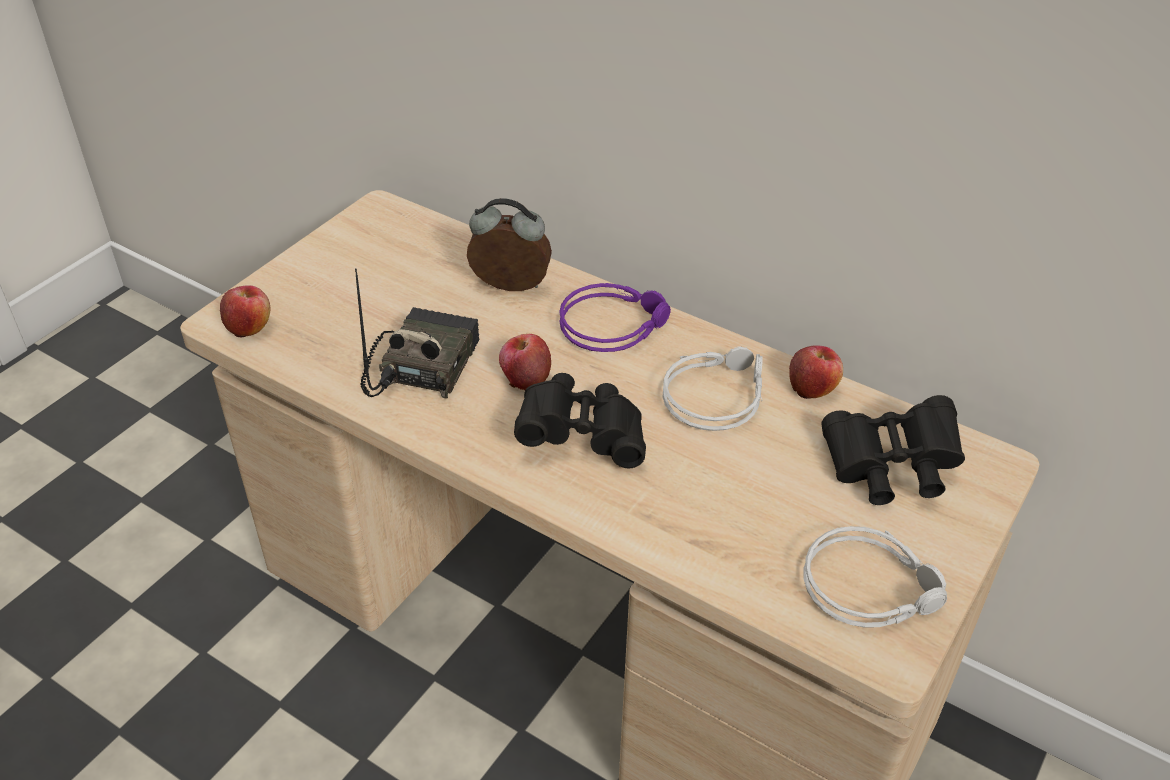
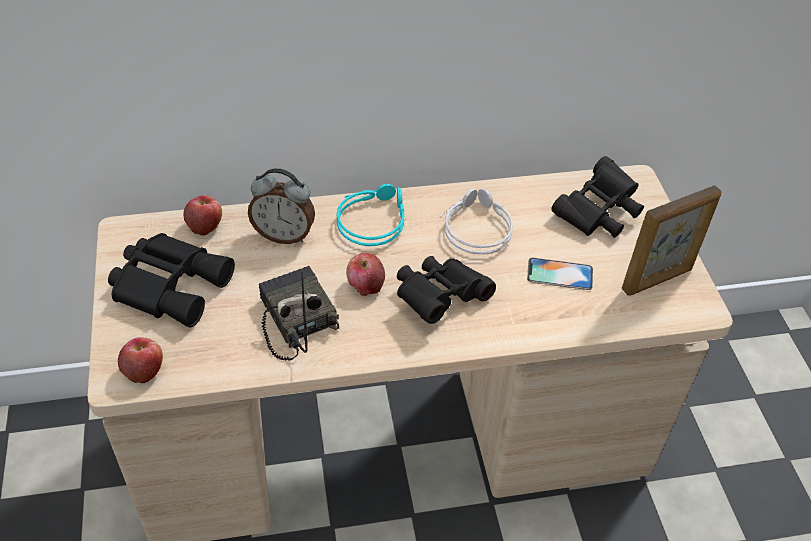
camera: 45 degrees left, 5 degrees up
alarm clock [467,198,552,291] -> alarm clock turned 135 degrees counterclockwise [248,168,315,244]
purple headphones [559,283,671,352] -> turquoise headphones [337,184,406,246]
apple [789,346,843,399] -> apple moved to [183,195,222,236]
grey headphones [803,526,947,628] -> picture frame [622,185,722,296]
none -> black binoculars [108,233,235,328]
none -> phone [527,258,593,290]

